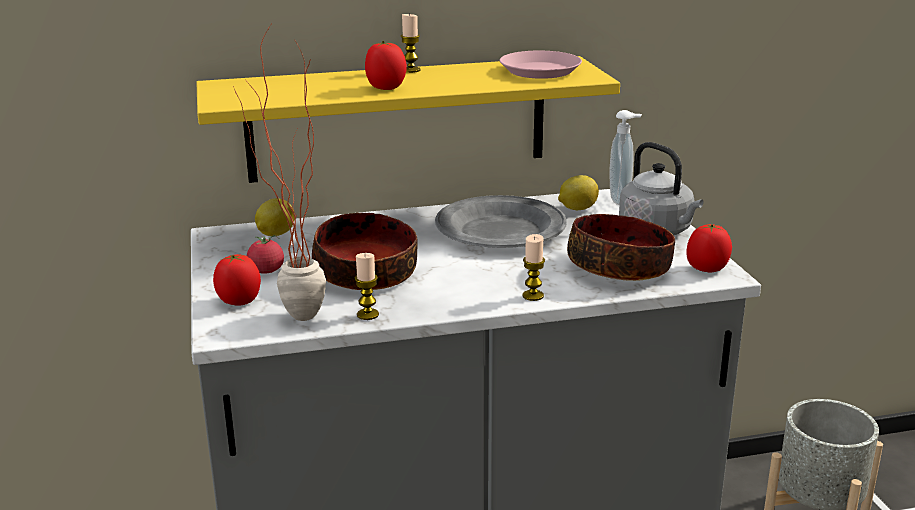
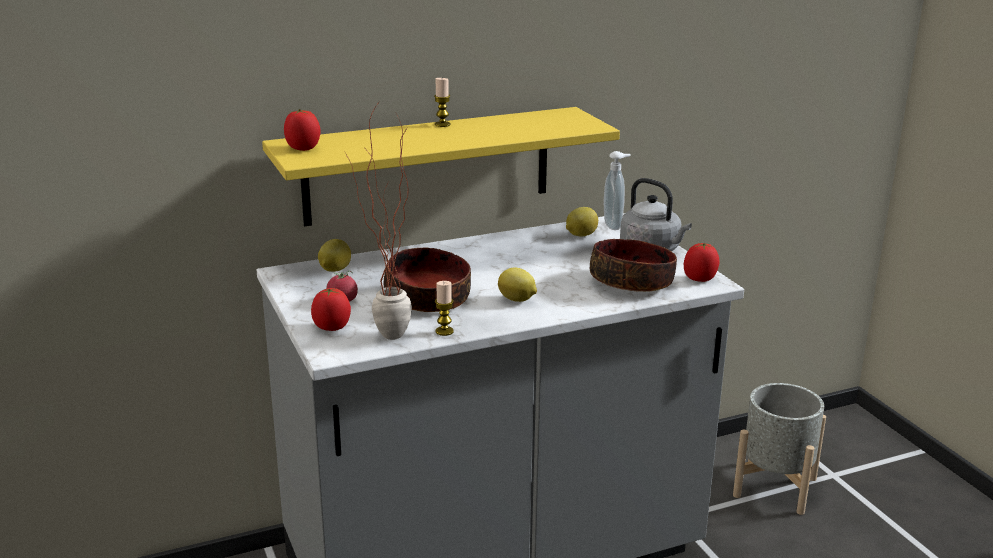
camera: 10 degrees left, 0 degrees up
tomato [365,41,407,90] -> tomato moved to [284,109,320,151]
grey plate [435,195,567,248] -> none
pink plate [500,51,582,79] -> none
candle [522,234,545,301] -> none
none -> lemon [498,267,537,302]

